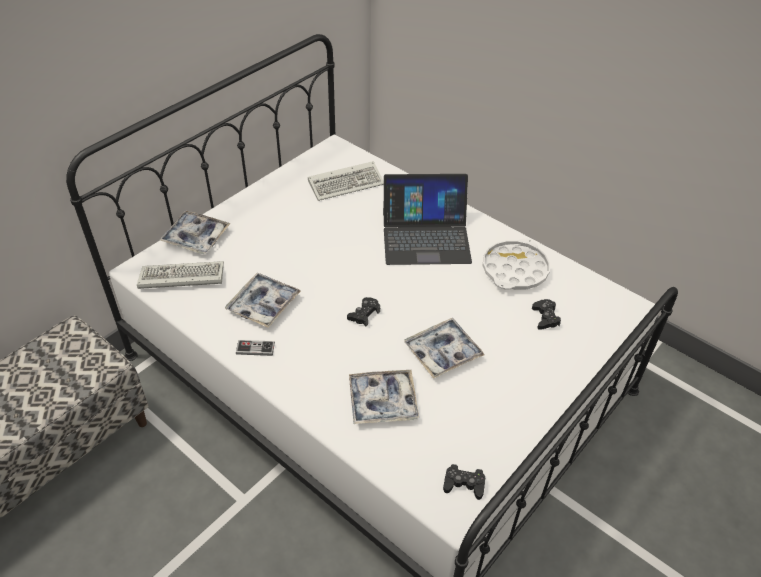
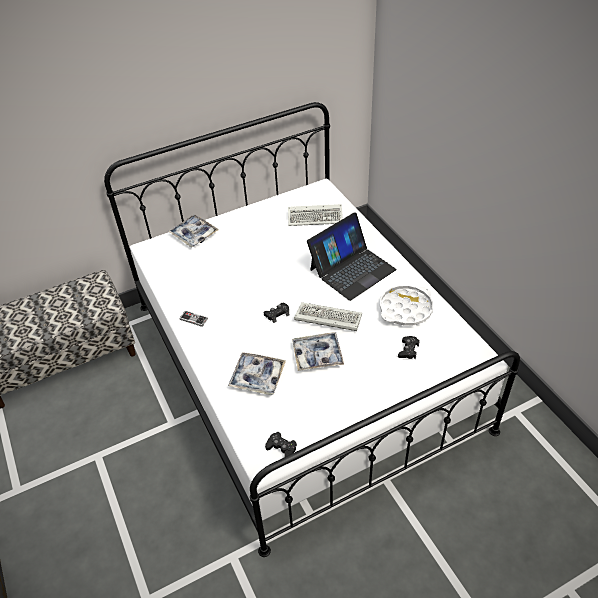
camera: 25 degrees right, 0 degrees up
keyboard [137,261,224,289] -> keyboard moved to [294,302,362,331]
tray [225,273,301,328] -> none
laptop [383,174,472,265] -> laptop turned 60 degrees counterclockwise [307,212,397,301]

